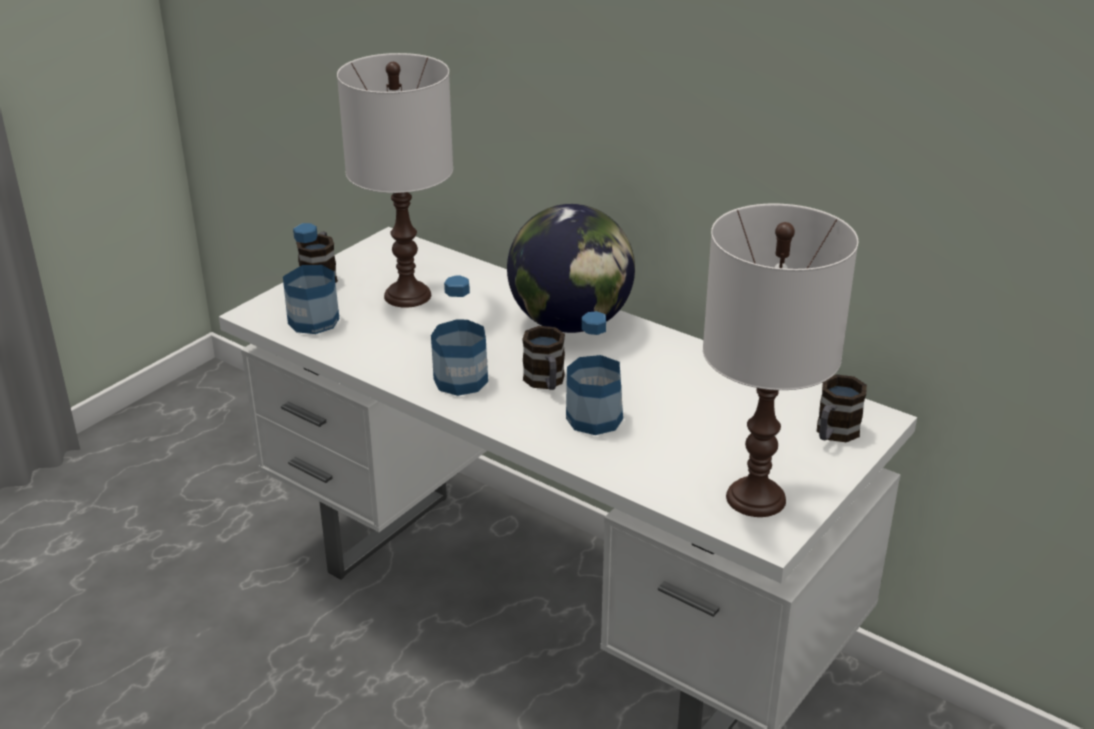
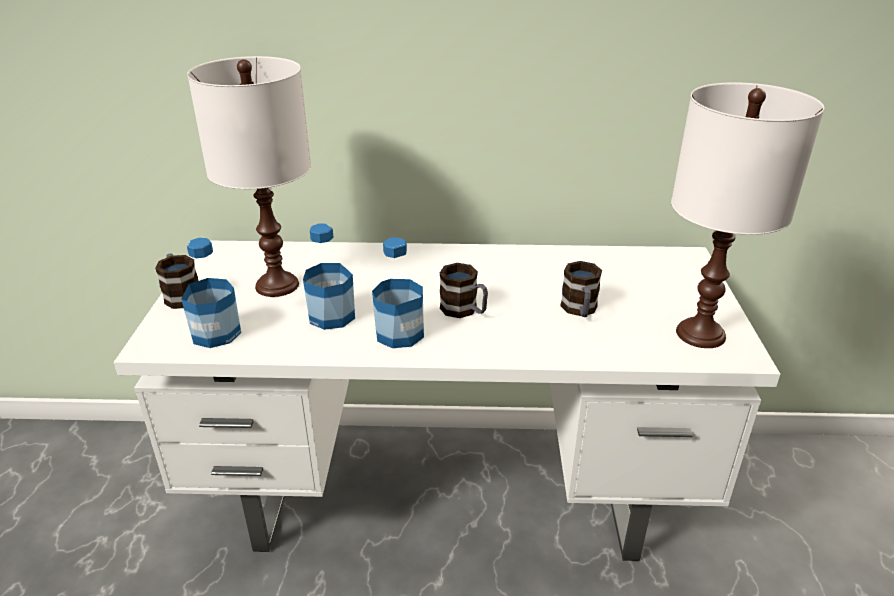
camera: 35 degrees left, 0 degrees up
globe [507,204,635,333] -> none
bottle [566,311,623,435] -> bottle moved to [303,224,355,330]
mug [817,374,867,442] -> mug moved to [560,261,602,317]

